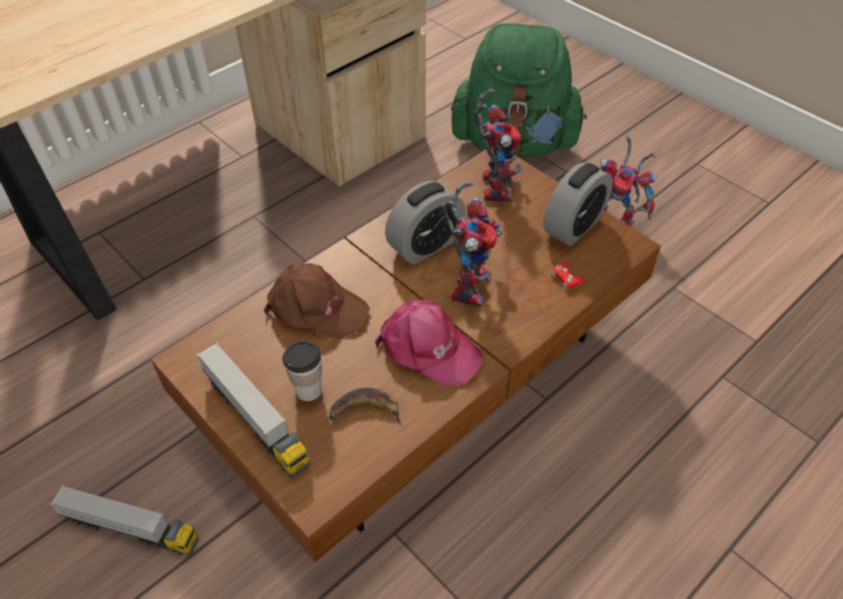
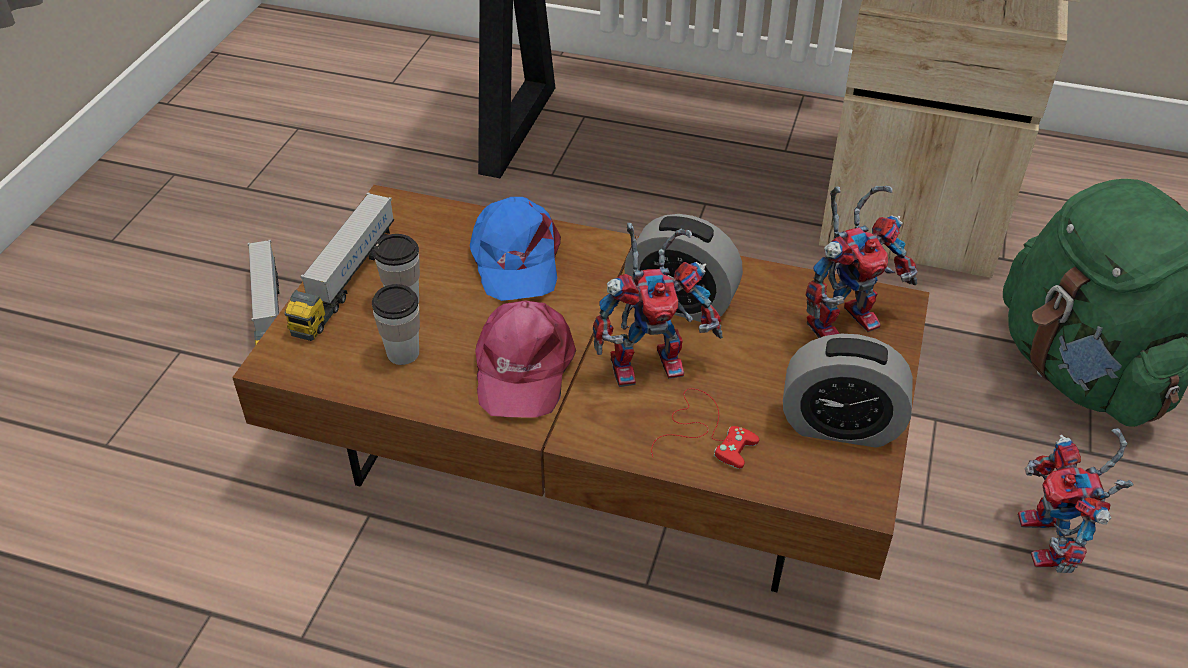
camera: 60 degrees right, 5 degrees down
brown cap [264,263,370,339] -> blue cap [470,197,561,301]
banana [329,388,402,426] -> cup [372,284,420,365]

